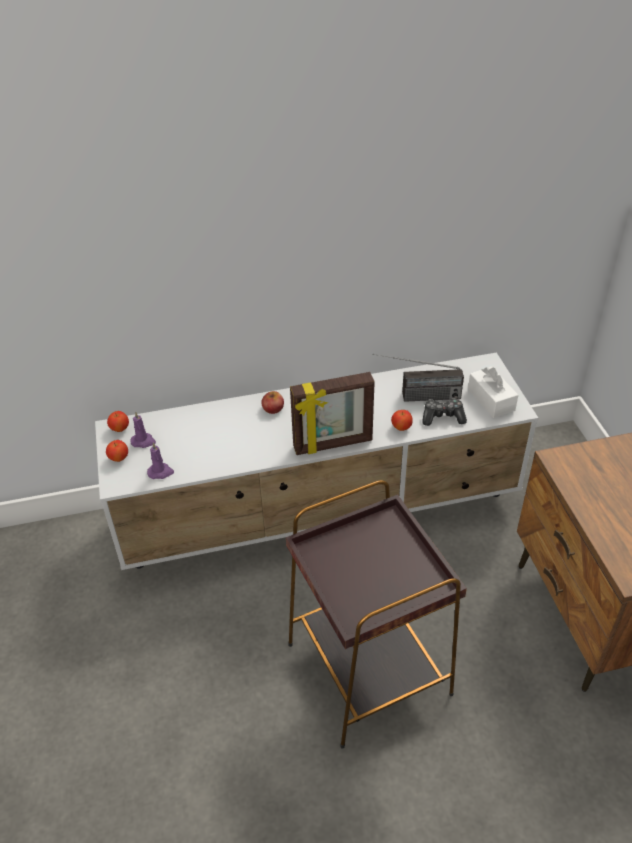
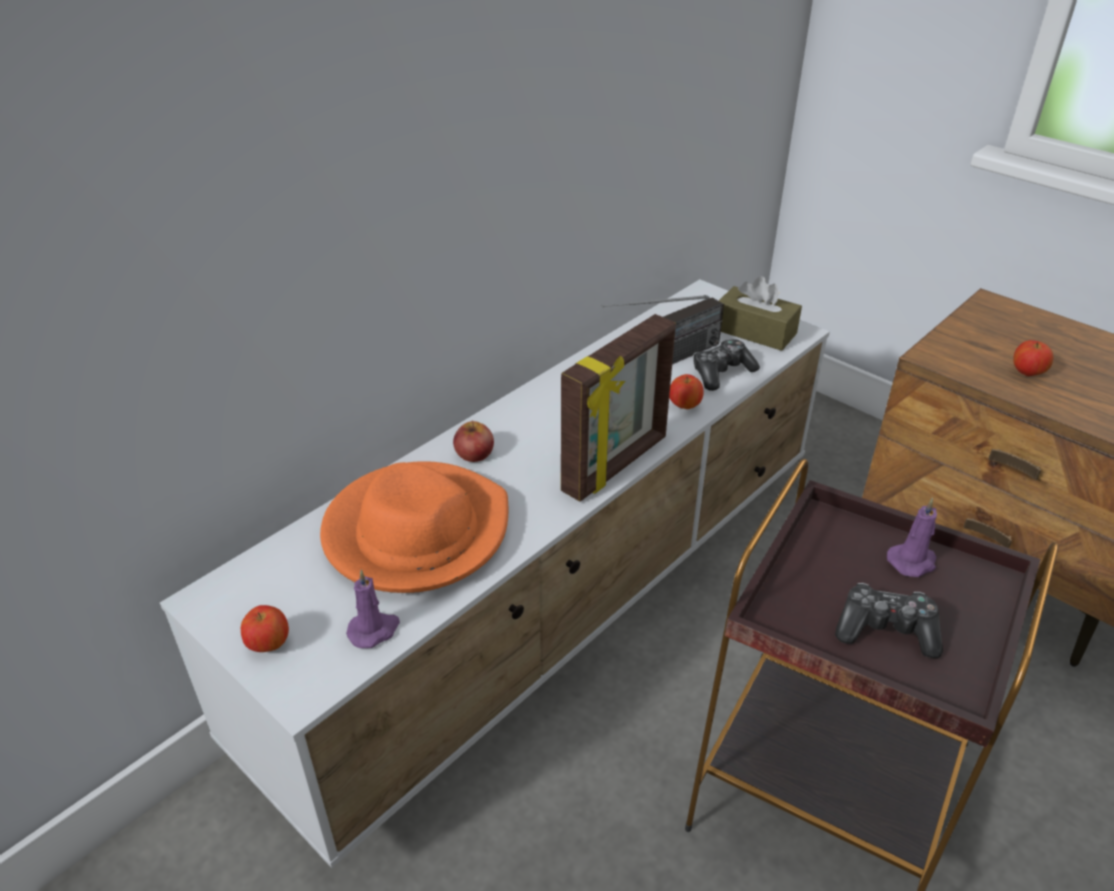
camera: 35 degrees left, 5 degrees down
apple [107,411,129,432] -> apple moved to [1013,340,1053,376]
purple candle [130,412,156,448] -> purple candle moved to [887,498,937,577]
white tissue box [468,367,518,418] -> brown tissue box [719,276,802,351]
none -> orange hat [320,461,508,593]
none -> game controller [835,583,943,658]

